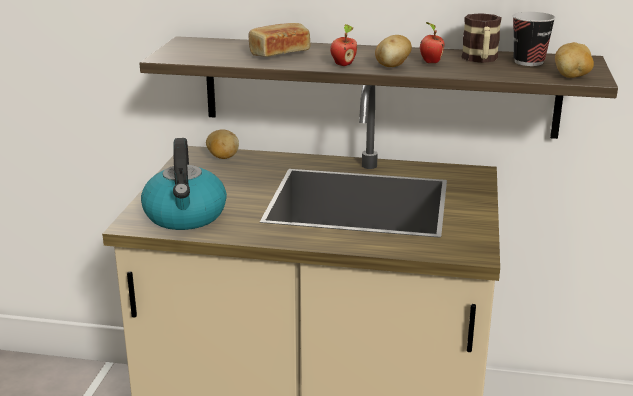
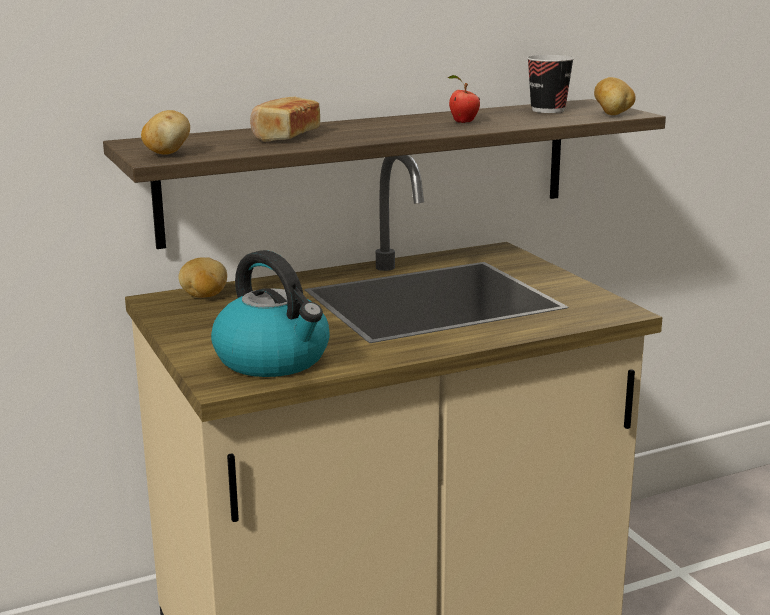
camera: 35 degrees left, 5 degrees down
apple [330,24,357,66] -> none
potato [375,35,412,67] -> potato moved to [141,110,190,155]
mug [461,13,502,63] -> none

